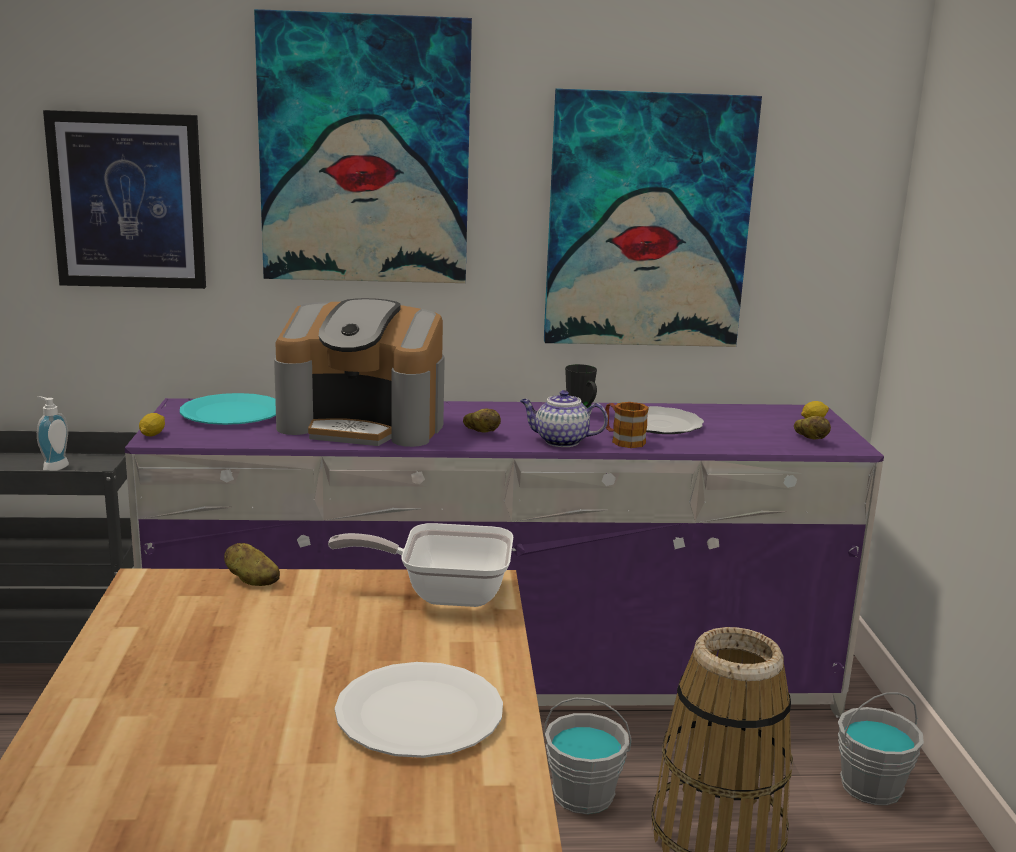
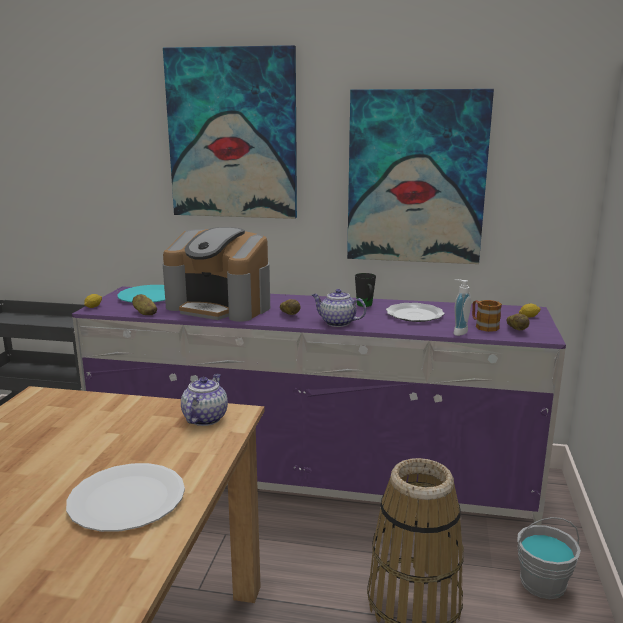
camera: 15 degrees right, 0 degrees up
soap dispenser [37,397,69,470] -> soap dispenser moved to [454,279,471,336]
picture [43,110,206,289] -> none
potato [224,543,280,586] -> potato moved to [132,294,157,315]
frying pan [328,523,513,607] -> teapot [181,374,228,426]
grey bucket [544,698,631,814] -> none
mug [605,402,649,448] -> mug moved to [472,300,502,332]

